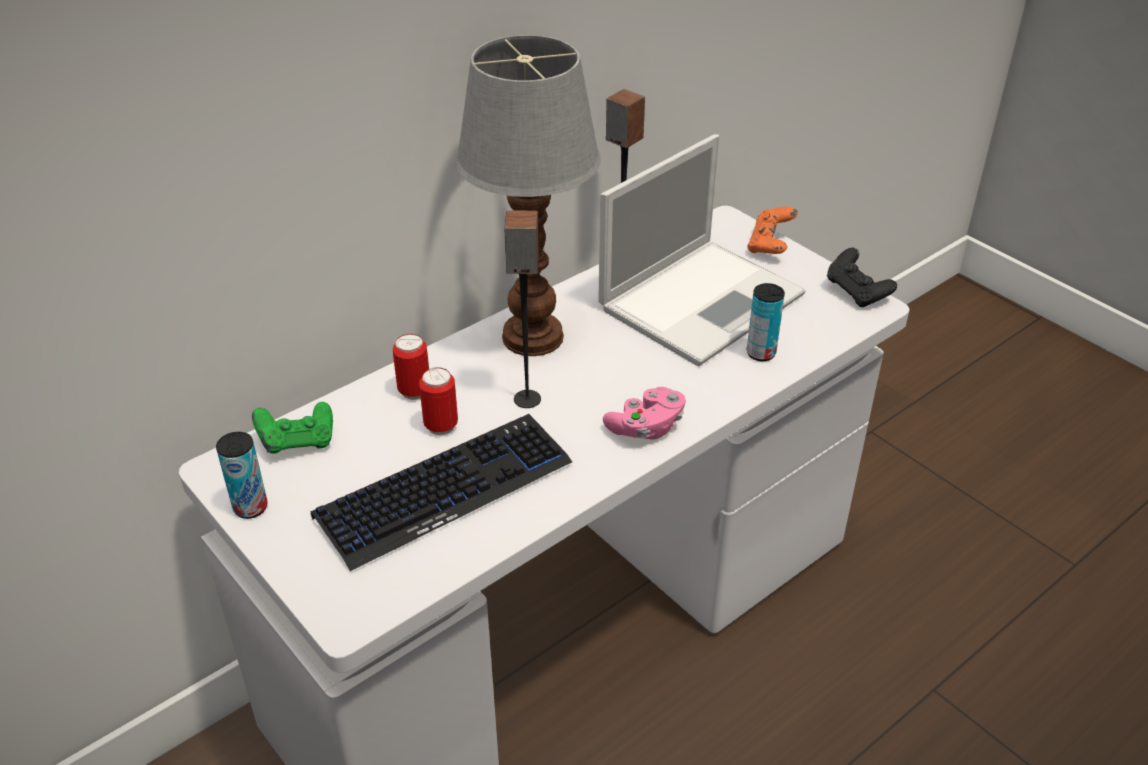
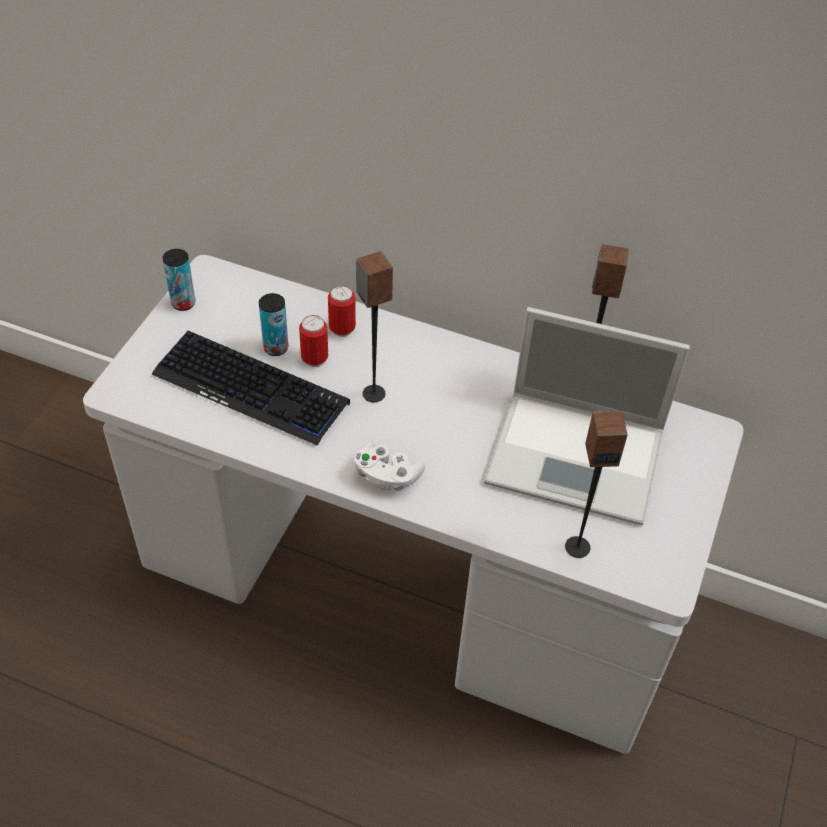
camera: 60 degrees right, 10 degrees up
green game controller [252,402,333,454] -> none
table lamp [456,35,601,356] -> none
pink game controller [603,387,686,440] -> white game controller [354,442,425,491]
can [747,283,785,361] -> can moved to [259,293,288,356]
orange game controller [748,207,798,254] -> none
black game controller [827,248,897,307] -> none
none -> speaker [565,411,628,558]

